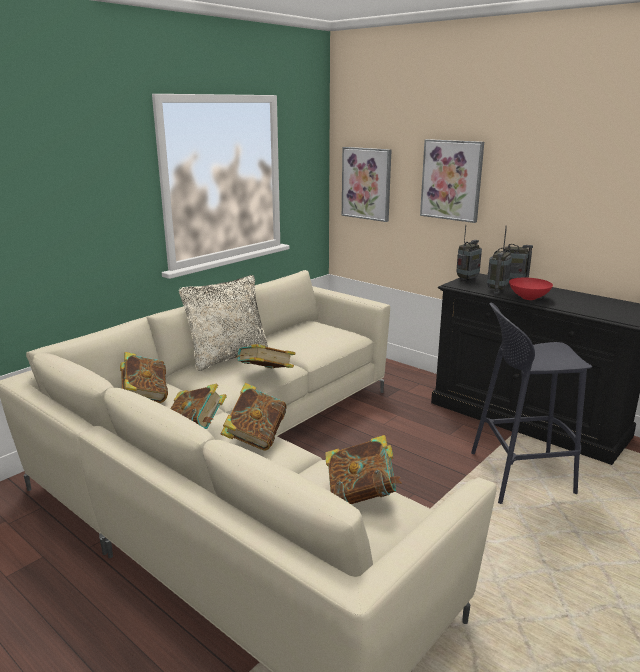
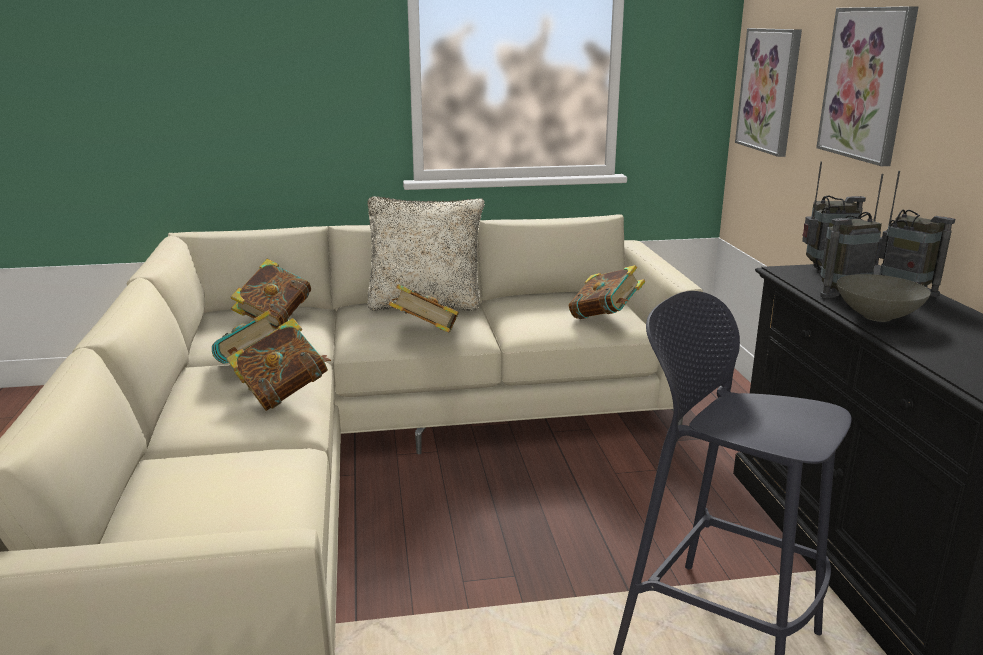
camera: 40 degrees right, 0 degrees up
book [325,435,402,505] -> book moved to [569,265,645,319]
red bowl [509,278,553,300] -> grey bowl [837,274,931,322]

